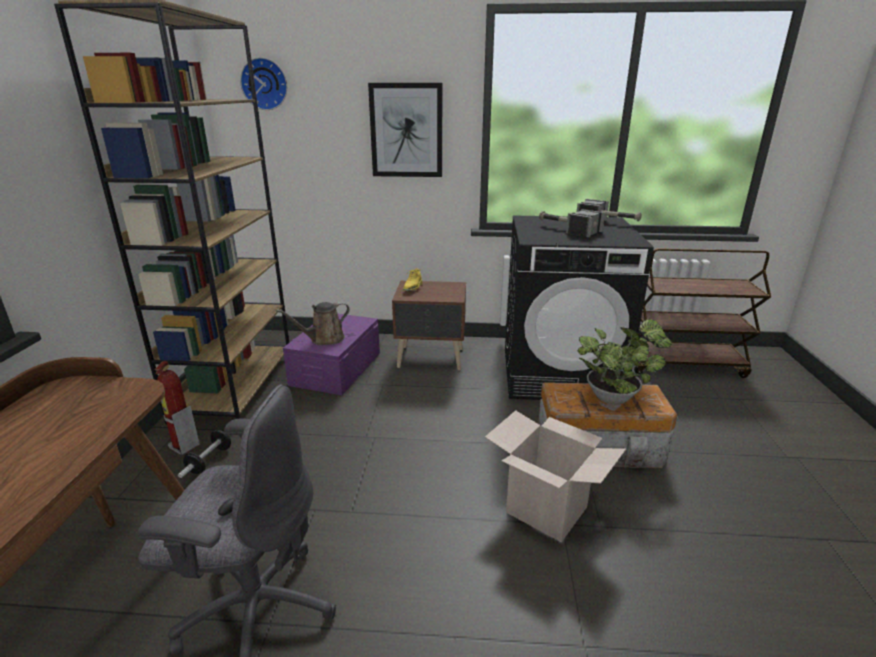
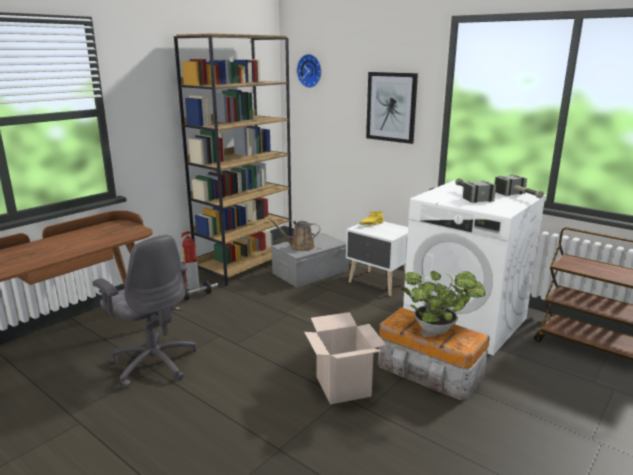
camera: 35 degrees right, 5 degrees down
purple storage box [283,313,380,395] -> grey storage box [272,233,348,287]
brown nightstand [392,281,466,370] -> white nightstand [346,221,408,296]
black washing machine [505,216,654,400] -> white washing machine [403,180,546,355]

